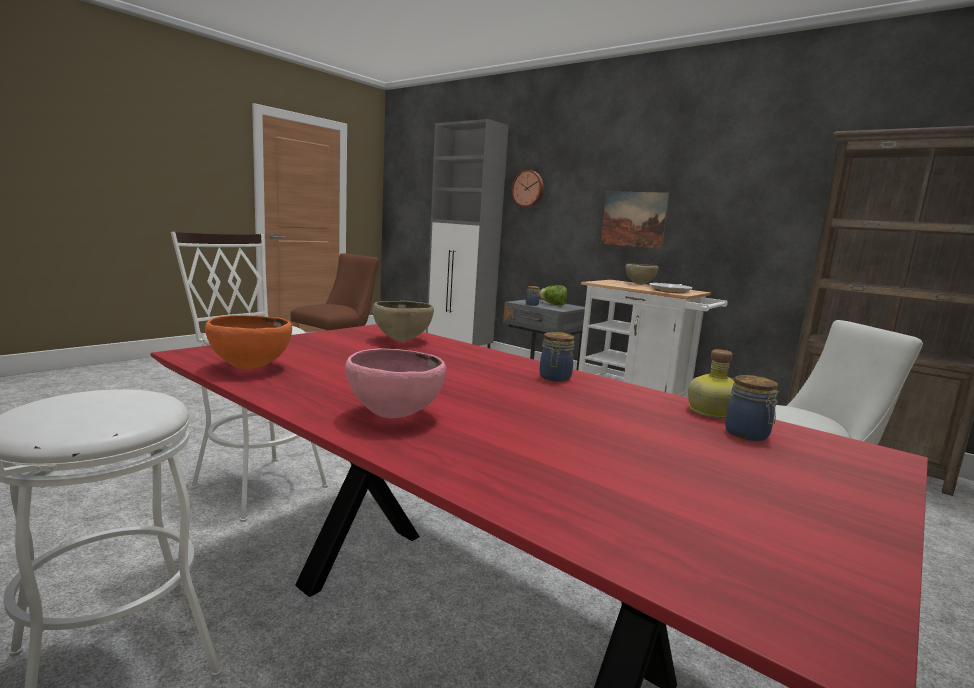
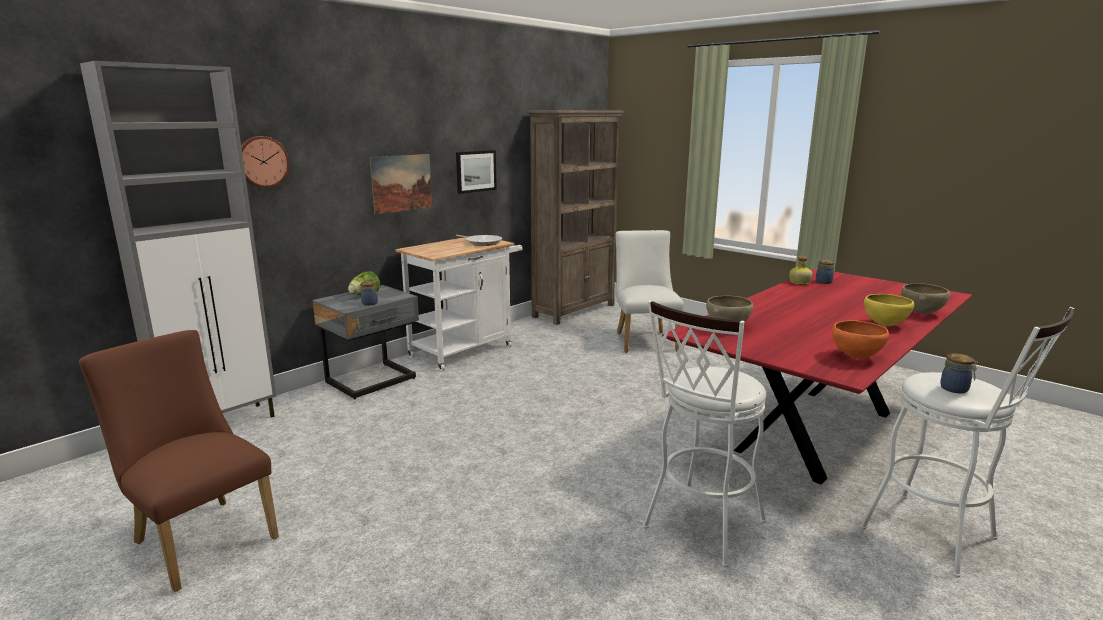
camera: 85 degrees left, 5 degrees up
pink bowl [345,348,446,418] -> yellow bowl [864,294,914,326]
jar [539,332,575,382] -> jar moved to [940,353,978,394]
brown bowl [625,264,659,285] -> brown bowl moved to [901,283,950,314]
none -> picture [456,150,497,194]

